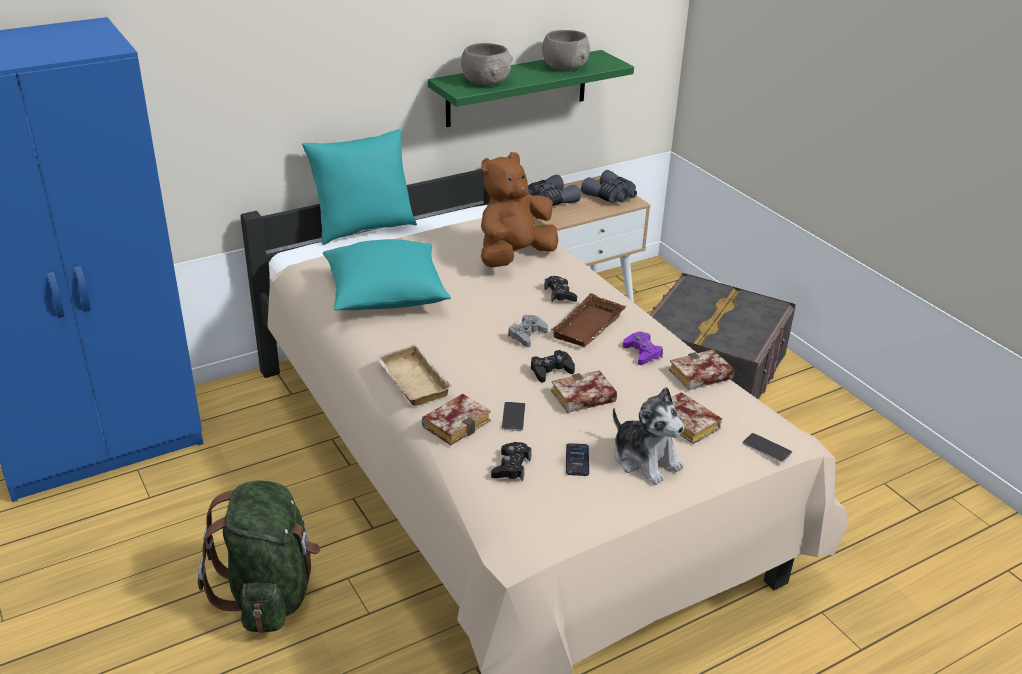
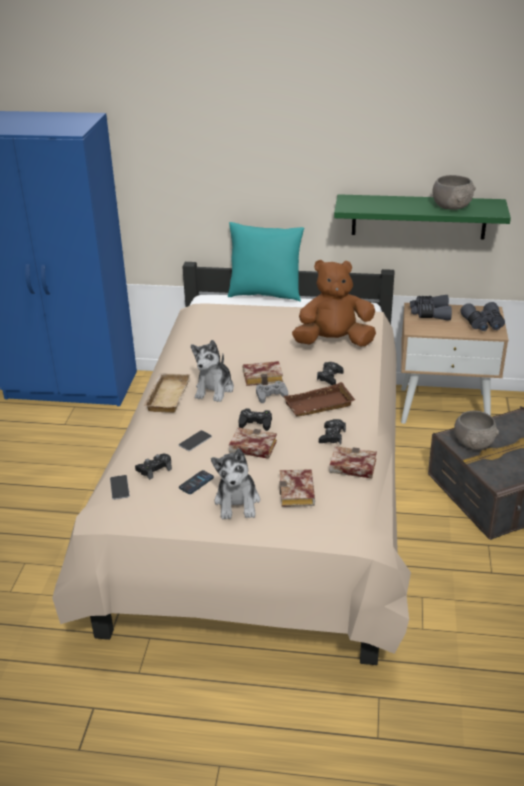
camera: 40 degrees right, 0 degrees up
green backpack [198,480,320,633] -> none
turquoise pillow [323,239,451,310] -> none
book [422,394,491,445] -> book moved to [243,361,283,386]
grey bowl [461,43,513,86] -> grey bowl moved to [454,411,499,450]
purple game controller [623,332,663,365] -> black game controller [319,419,346,445]
phone [742,433,792,462] -> phone moved to [110,475,130,500]
none -> plush toy [191,340,234,402]

